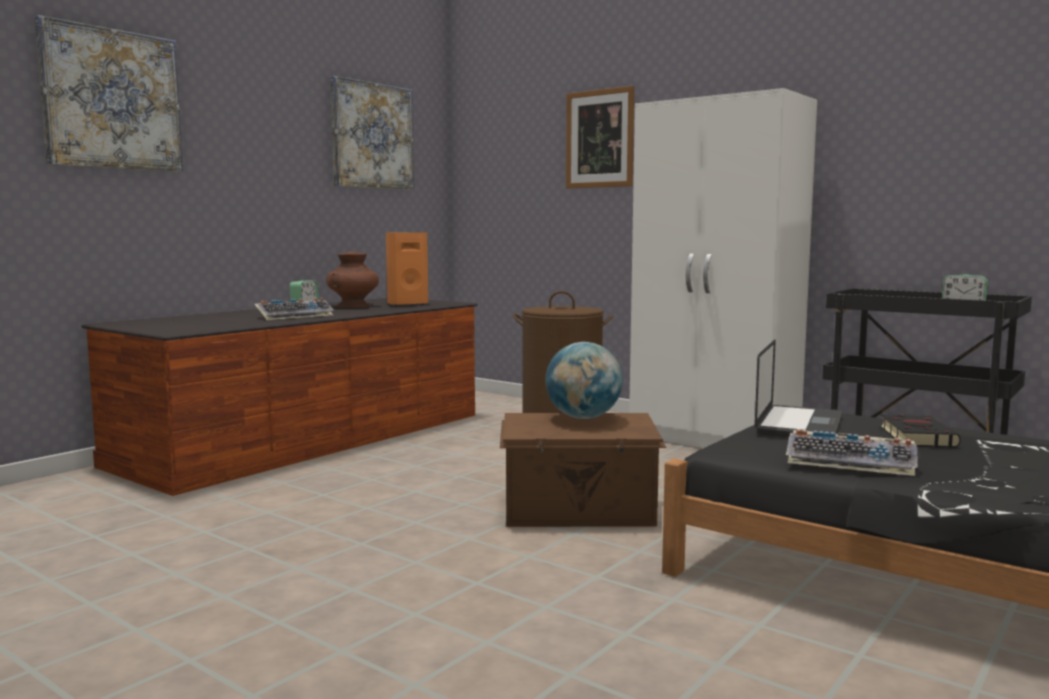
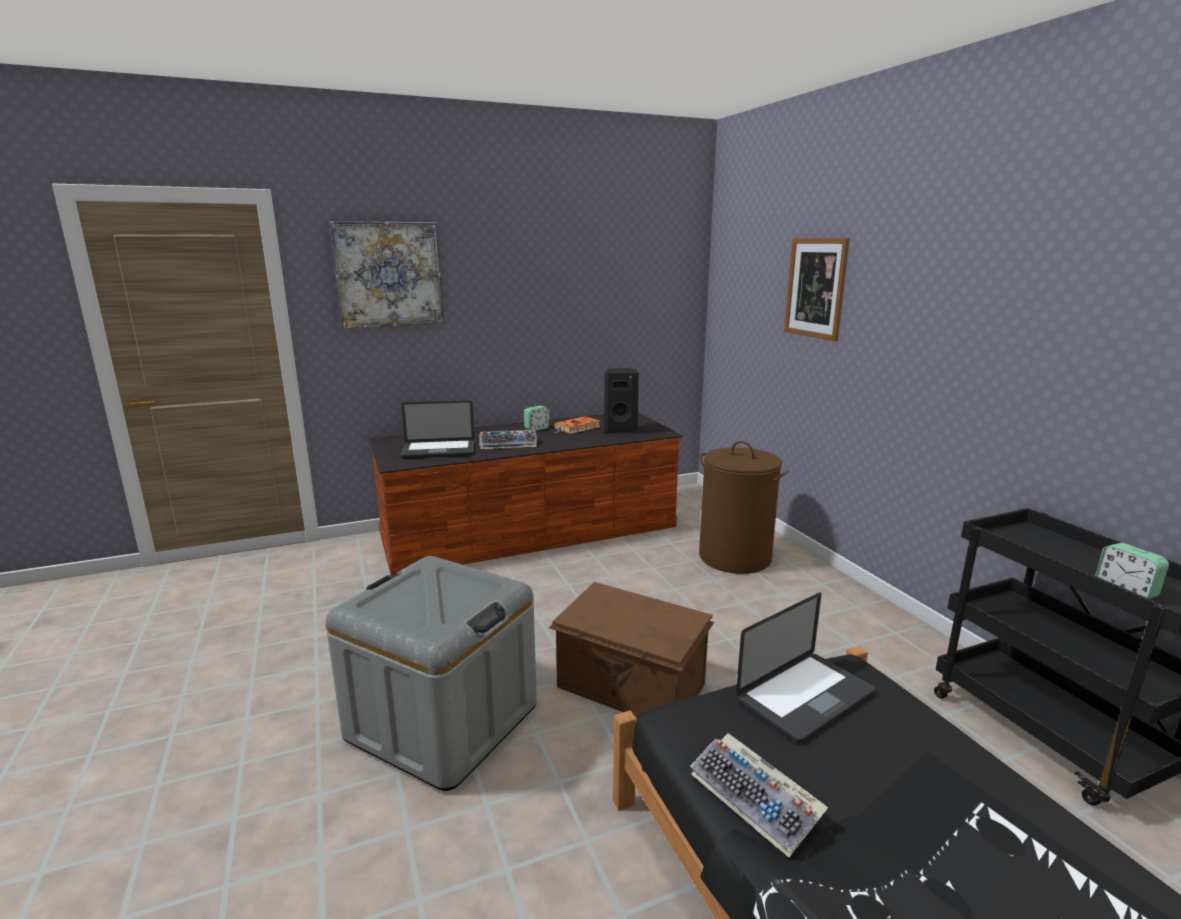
camera: 30 degrees right, 10 degrees up
brown vase [326,251,379,308] -> orange book [554,416,600,434]
picture [331,76,414,189] -> none
orange speaker [386,232,428,306] -> black speaker [604,368,639,433]
globe [546,342,623,419] -> none
white wardrobe [629,88,817,448] -> none
black book [880,414,961,448] -> none
none -> grey storage box [326,556,537,791]
none -> laptop [400,400,474,459]

